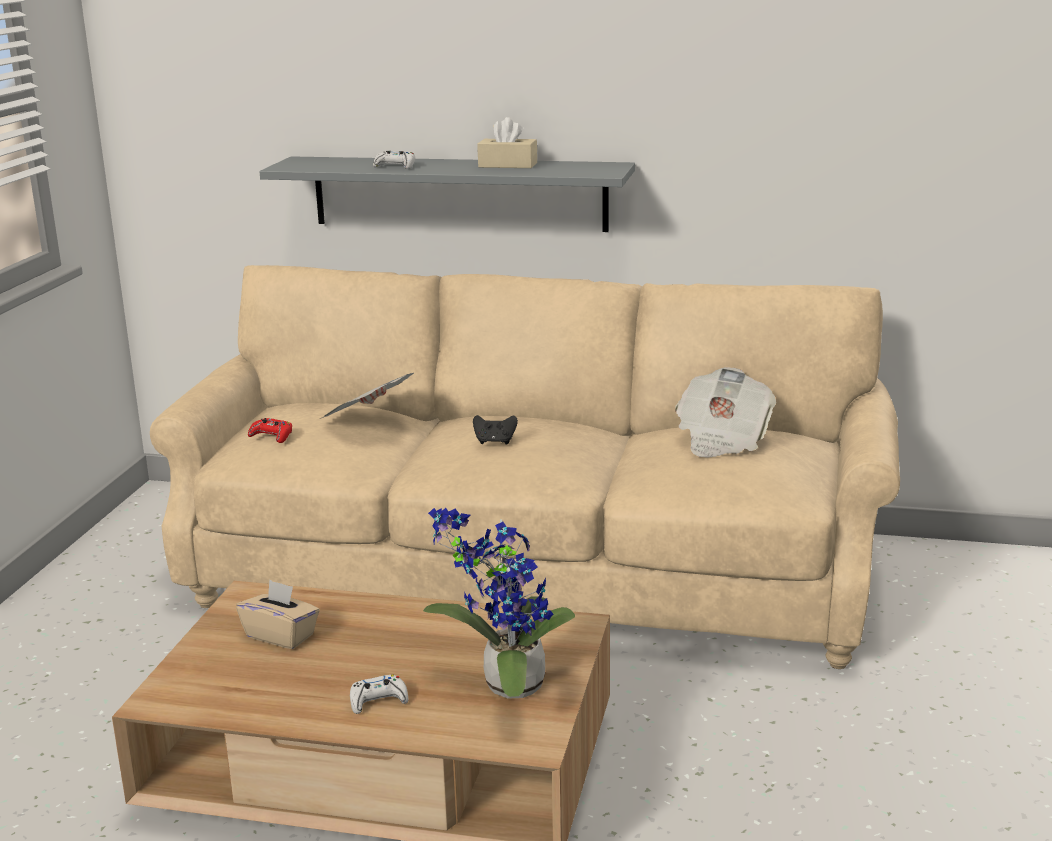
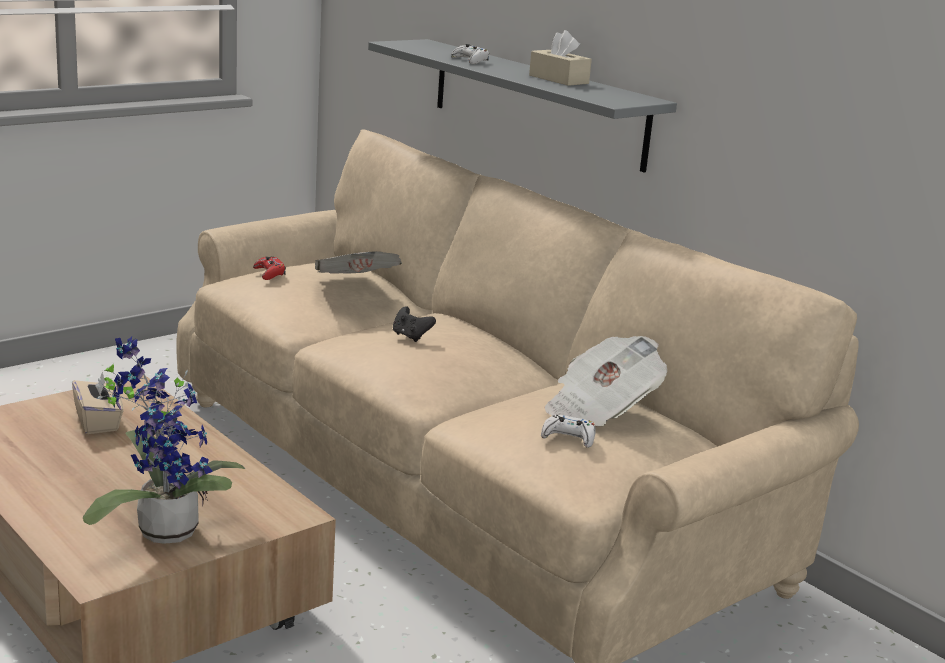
camera: 35 degrees right, 0 degrees up
white game controller [350,674,409,714] -> white game controller moved to [541,415,596,448]

